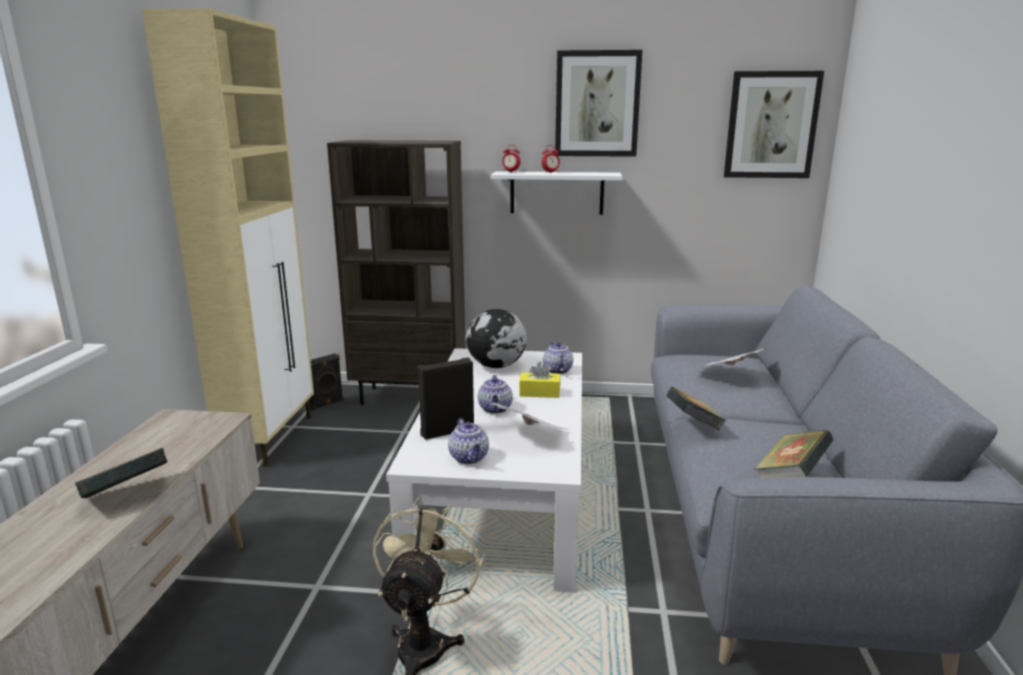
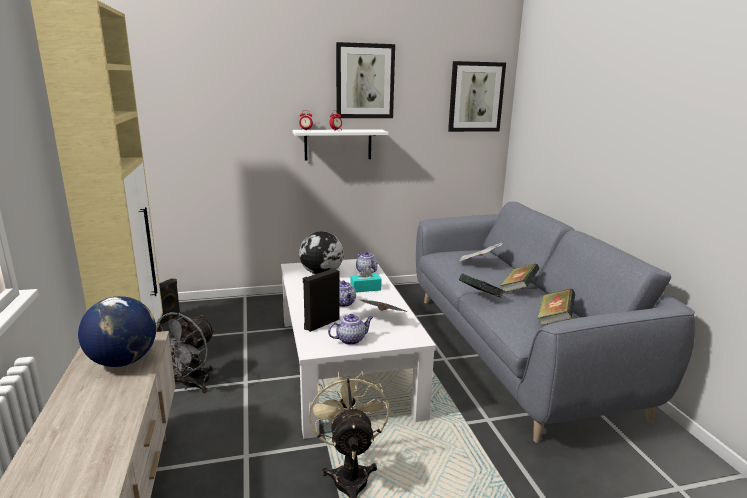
camera: 20 degrees left, 0 degrees up
book [75,448,167,498] -> book moved to [500,264,539,293]
brown bookcase [327,140,466,405] -> none
teapot [448,418,489,464] -> teapot turned 75 degrees counterclockwise [328,314,373,345]
yellow tissue box [519,362,561,398] -> turquoise tissue box [350,266,382,293]
none -> globe [78,296,156,367]
none -> grey fan [156,312,215,393]

